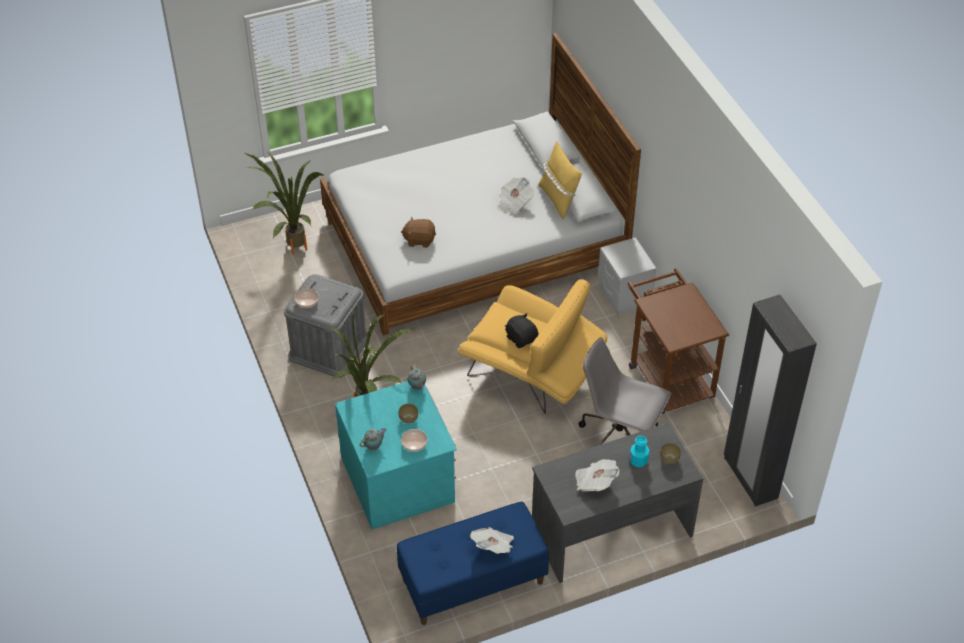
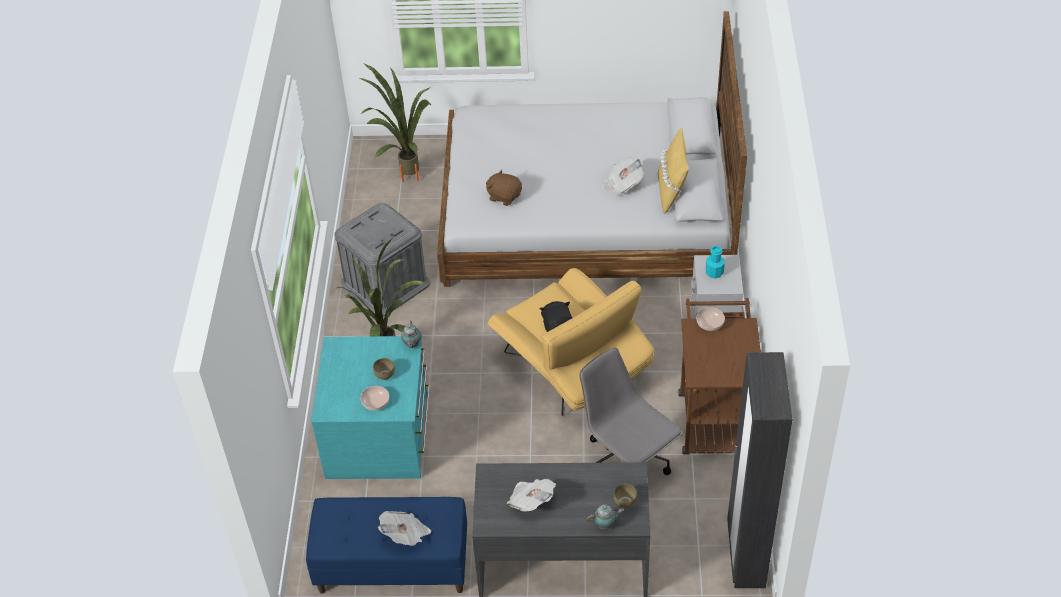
camera: 25 degrees right, 0 degrees up
bowl [295,289,319,308] -> bowl moved to [696,307,725,331]
teapot [359,428,387,450] -> teapot moved to [587,504,624,530]
turquoise bottle [629,436,649,467] -> turquoise bottle moved to [706,246,725,279]

